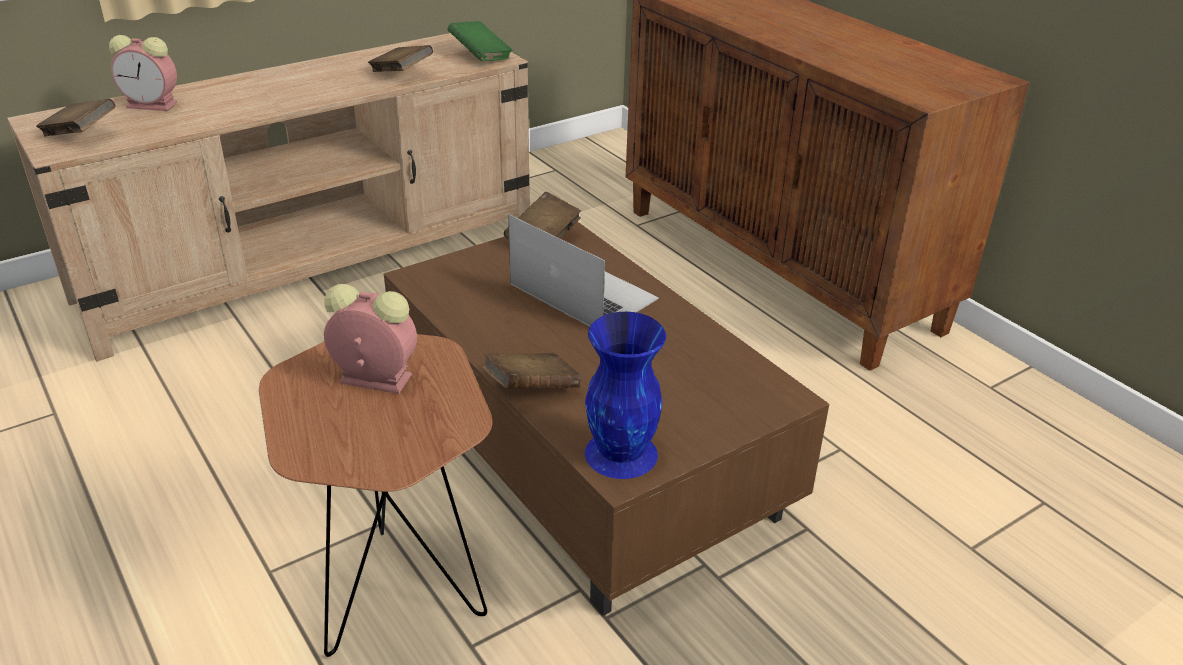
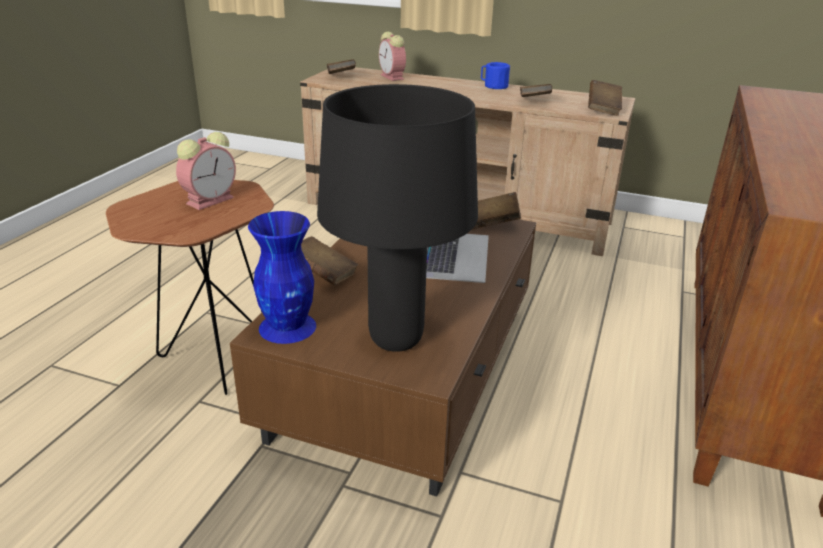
camera: 55 degrees right, 5 degrees down
alarm clock [324,284,417,394] -> alarm clock turned 60 degrees clockwise [176,132,236,210]
green book [447,21,512,61] -> brown book [588,80,622,116]
none -> black table lamp [317,84,478,352]
none -> blue mug [481,62,510,89]

